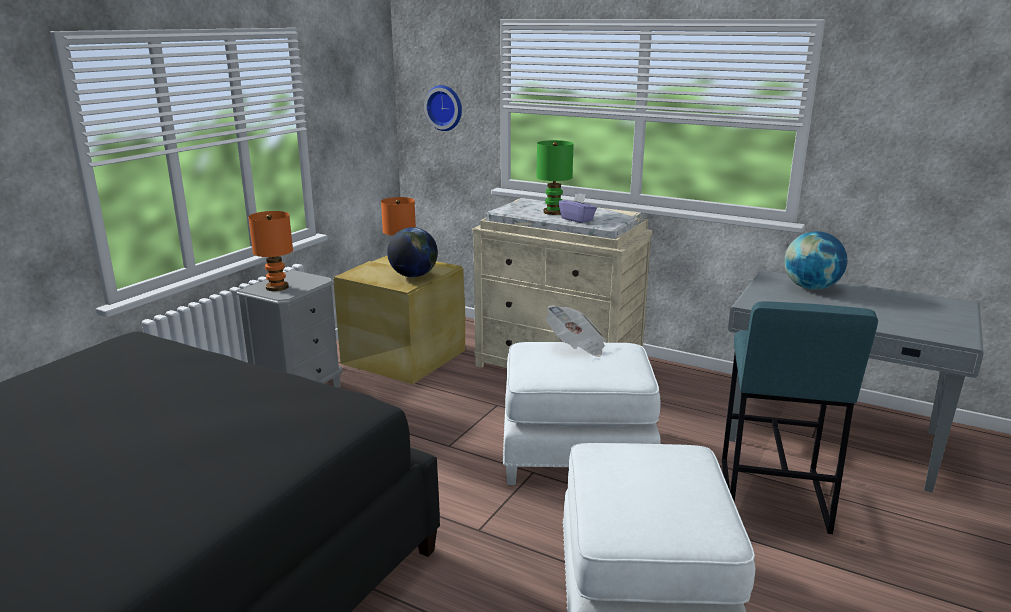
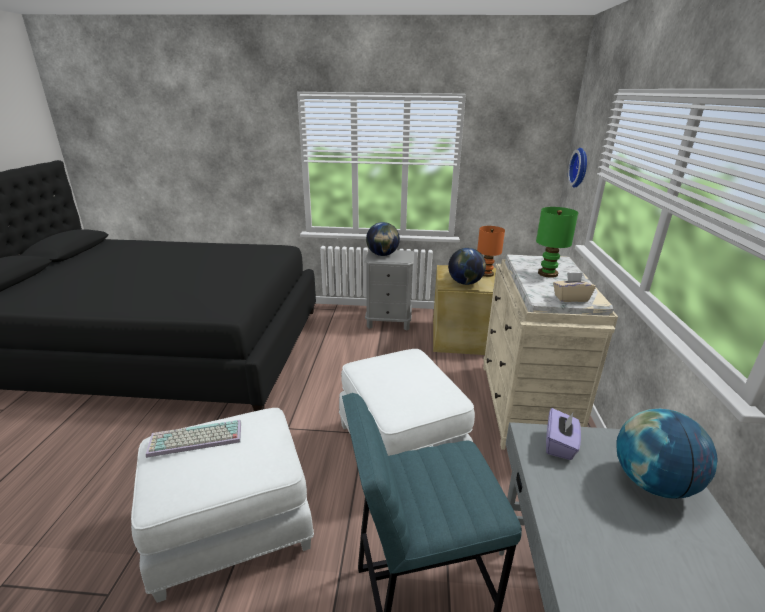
camera: 65 degrees right, 5 degrees up
orange table lamp [248,211,293,291] -> globe [366,222,400,256]
newspaper [546,305,607,357] -> none
purple tissue box [559,192,597,223] -> purple tissue box moved to [546,408,581,460]
none -> keyboard [146,420,241,458]
none -> beige tissue box [553,272,596,302]

